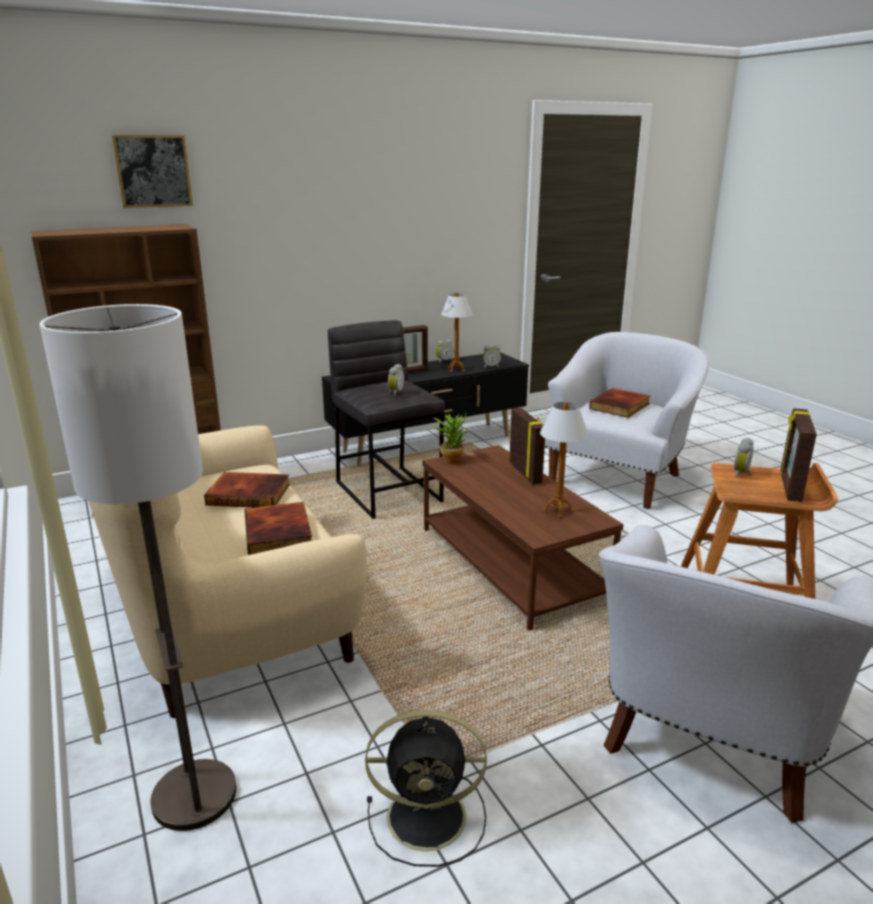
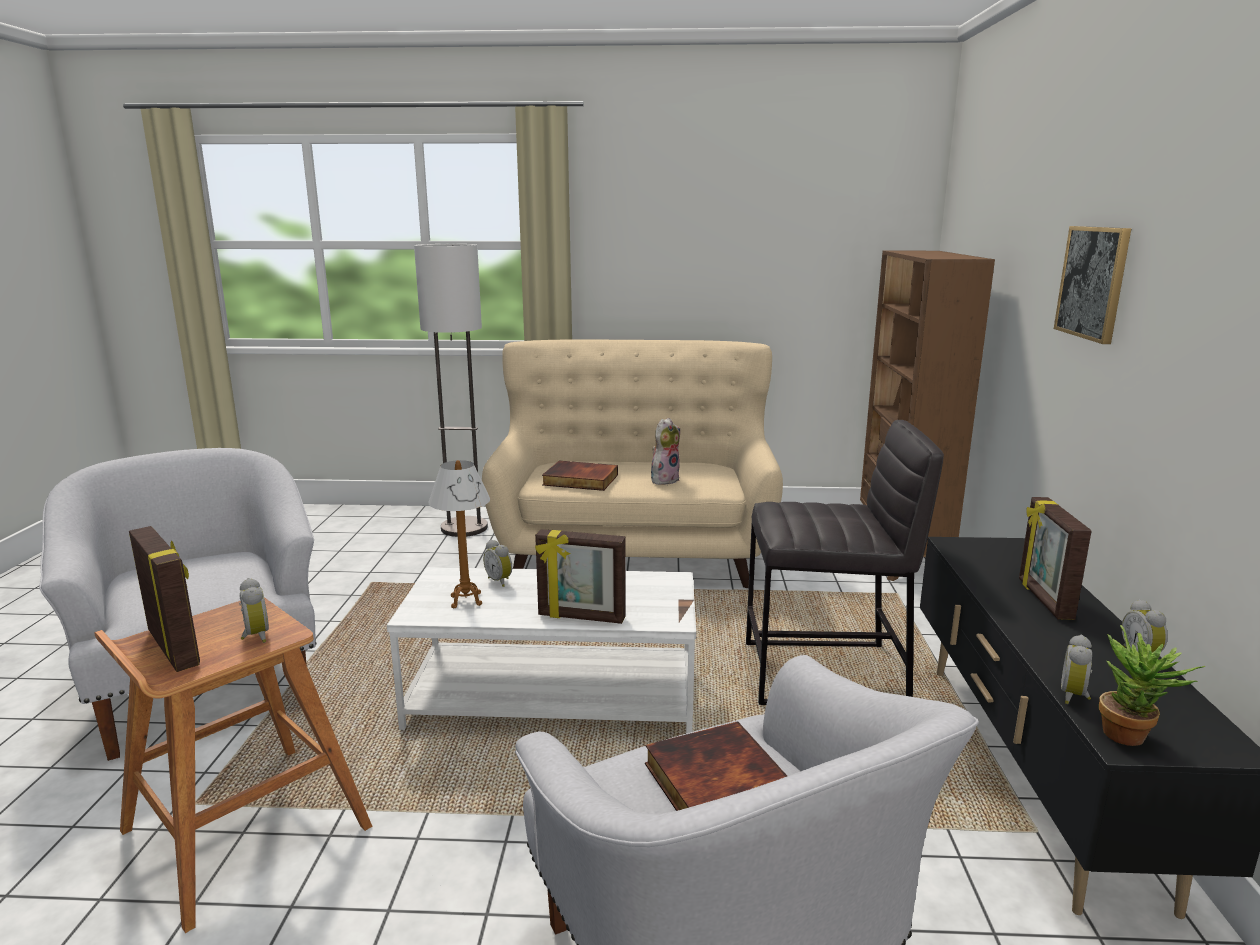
camera: 120 degrees right, 5 degrees down
picture [112,135,193,208] -> picture moved to [1054,226,1131,344]
book [204,472,290,508] -> plush toy [651,418,680,485]
black fan [365,710,487,867] -> none
alarm clock [388,364,405,396] -> alarm clock moved to [483,540,512,587]
brown coffee table [422,445,623,631] -> white coffee table [387,567,696,733]
potted plant [434,411,469,464] -> potted plant moved to [1099,625,1205,746]
table lamp [441,292,473,372] -> none

